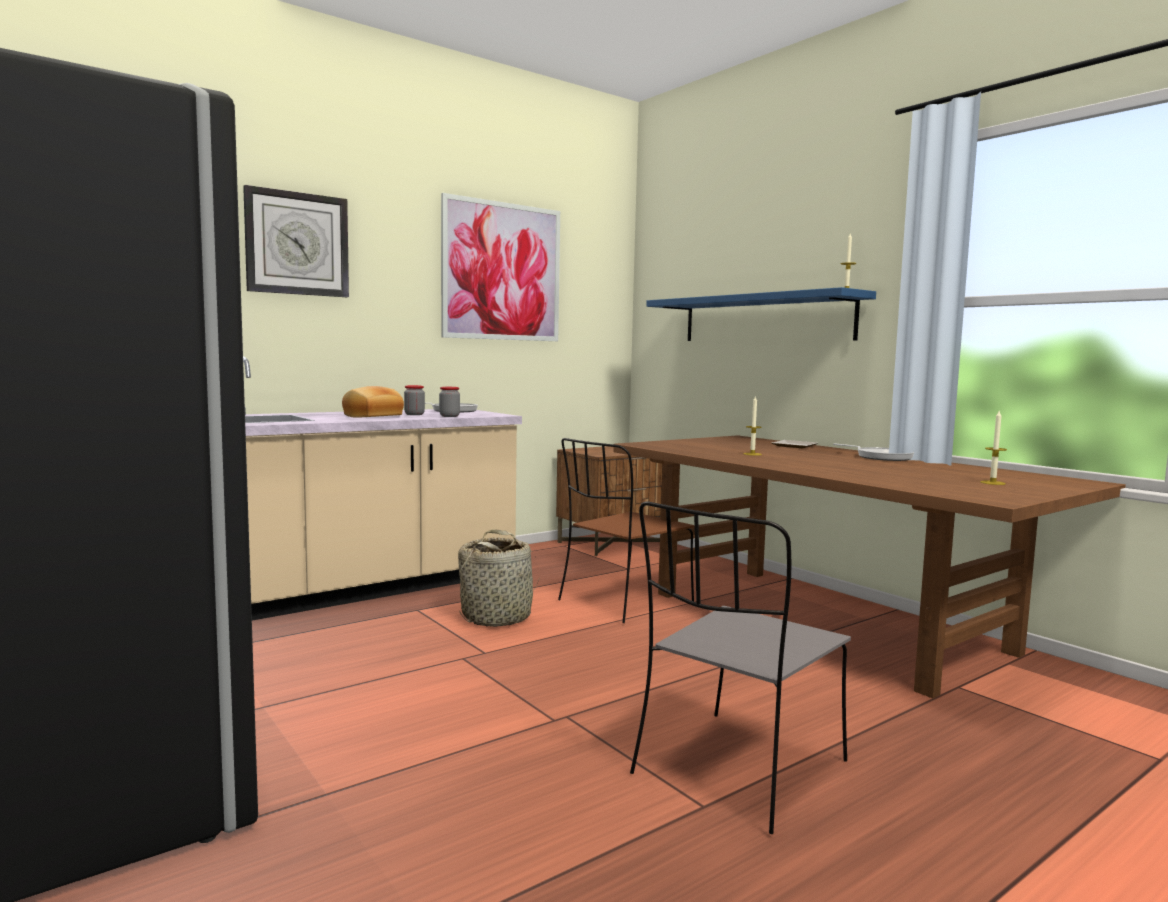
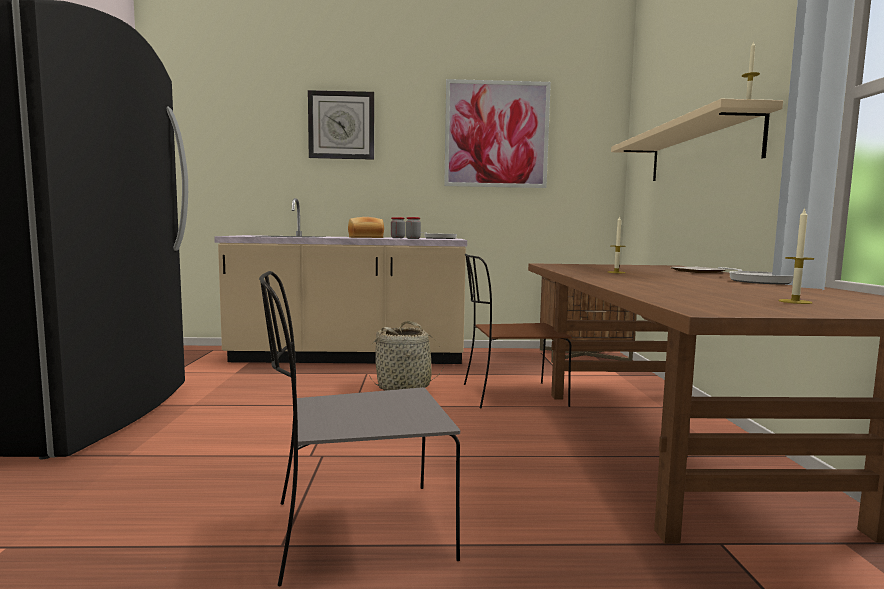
camera: 35 degrees right, 0 degrees up
blue shelf [646,287,876,341] -> beige shelf [611,99,783,181]

